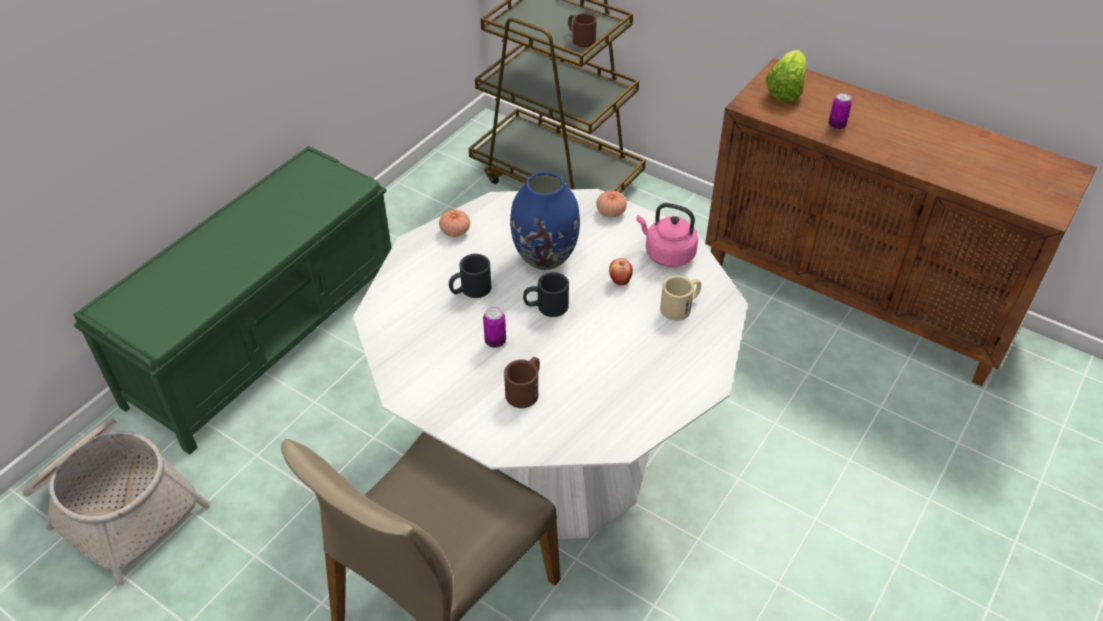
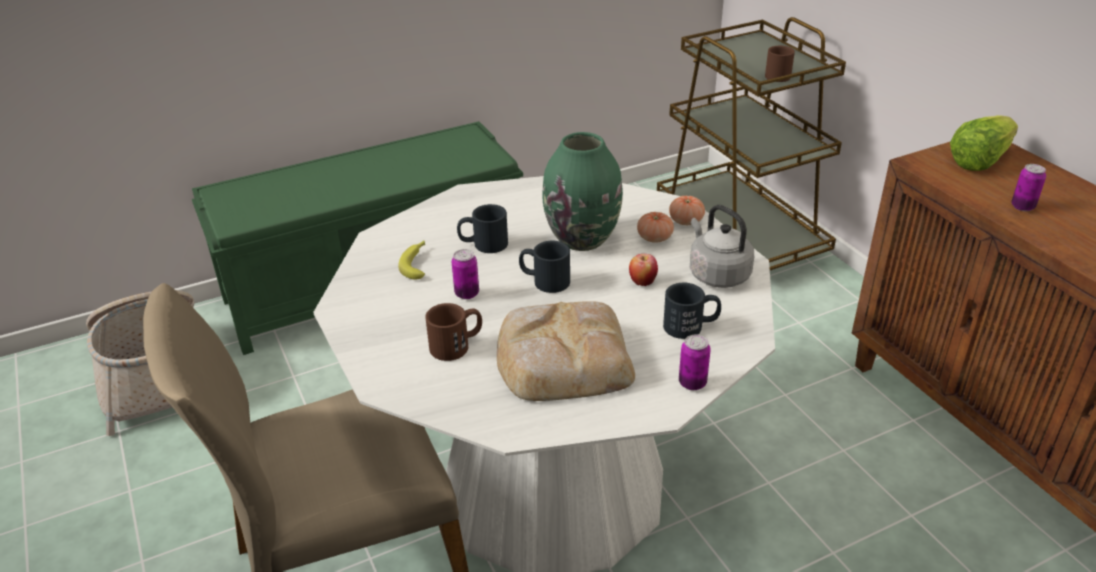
camera: 30 degrees right, 10 degrees down
tomato [439,210,470,237] -> tomato moved to [637,212,674,243]
blue vase [510,172,580,270] -> green vase [543,132,623,251]
pink kettle [636,203,698,267] -> grey kettle [690,205,754,288]
beige mug [660,275,701,321] -> black mug [663,283,721,339]
none -> banana [398,241,425,279]
none -> bread [497,301,635,401]
none -> can [679,334,711,390]

